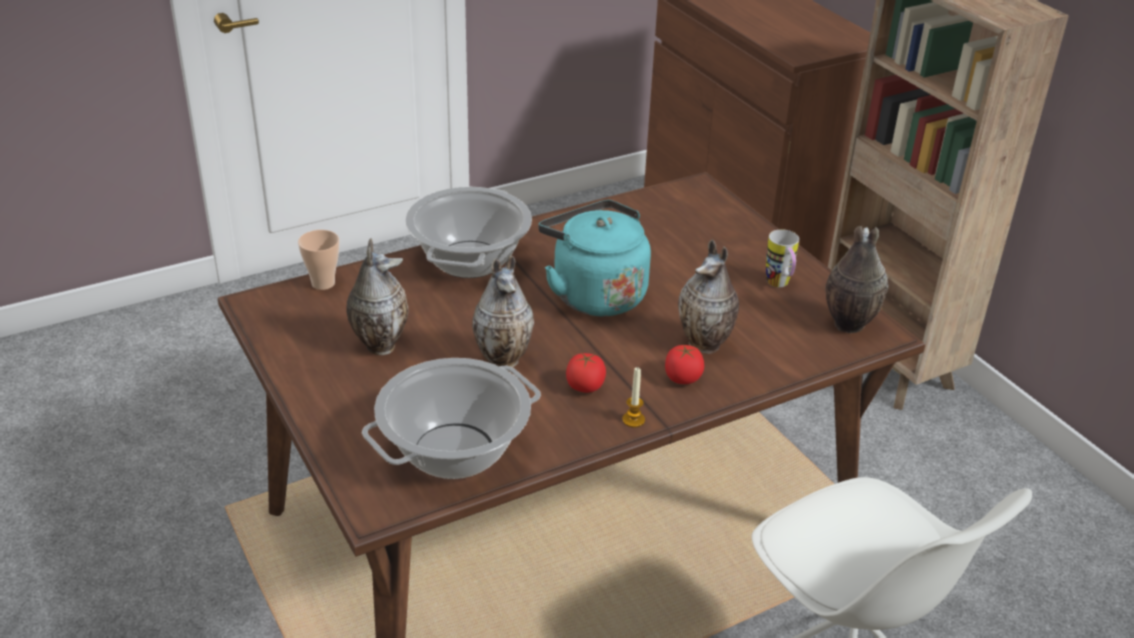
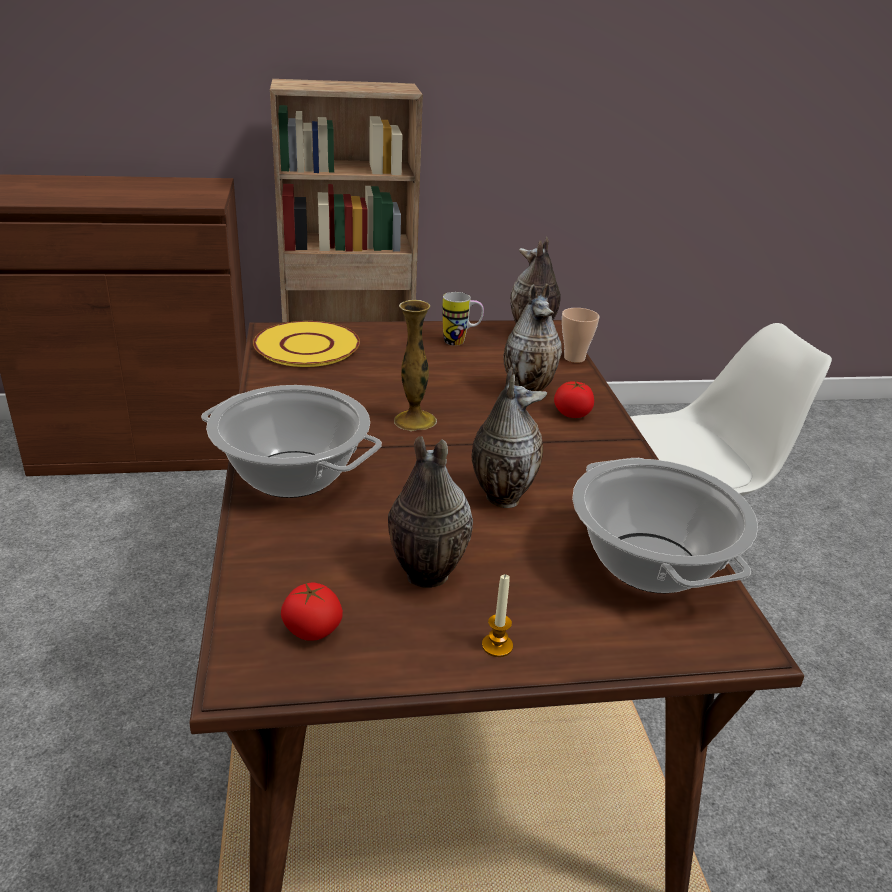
camera: 70 degrees left, 5 degrees down
cup [298,230,339,290] -> cup moved to [562,308,600,363]
turquoise kettle [538,200,651,316] -> vase [394,300,437,431]
tomato [566,353,606,393] -> tomato moved to [281,582,343,641]
candle [622,367,645,428] -> candle moved to [482,574,513,657]
none -> yellow plate [253,321,360,367]

